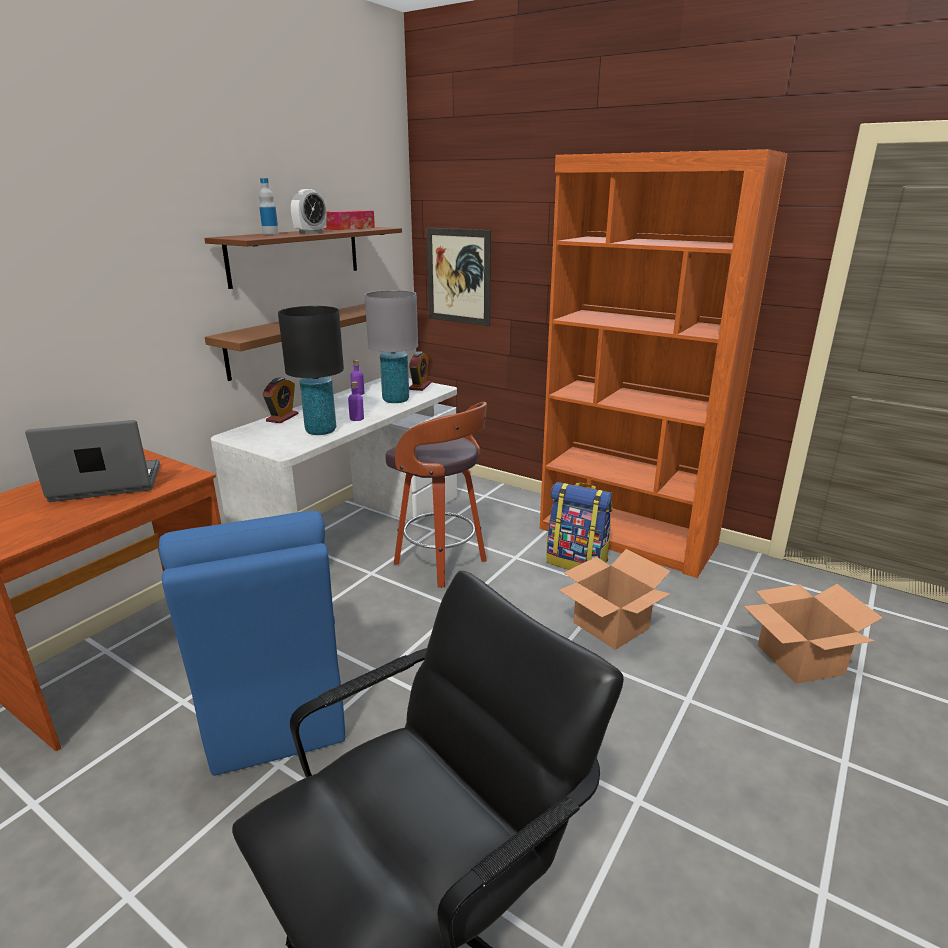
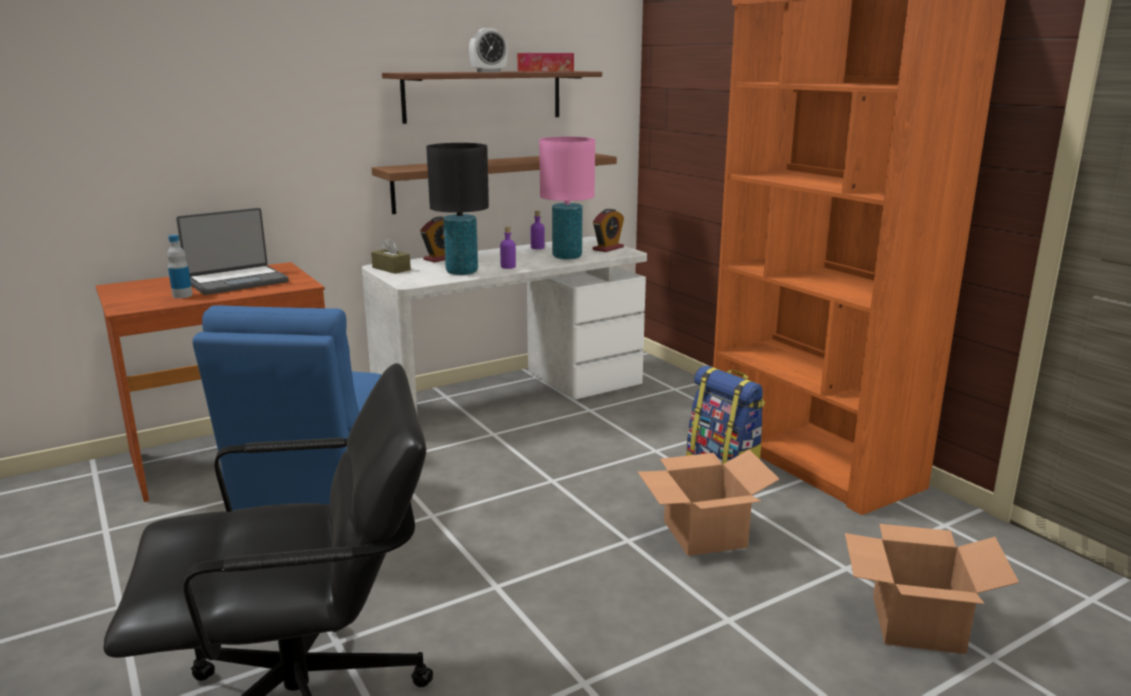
camera: 25 degrees right, 5 degrees down
laptop [25,420,160,502] -> laptop turned 135 degrees clockwise [176,208,289,295]
bottle [259,178,279,235] -> bottle moved to [167,235,193,298]
grey table lamp [365,290,418,403] -> pink table lamp [539,137,595,260]
stool [386,402,487,588] -> none
picture [427,228,491,326] -> none
none -> brown tissue box [371,237,411,274]

